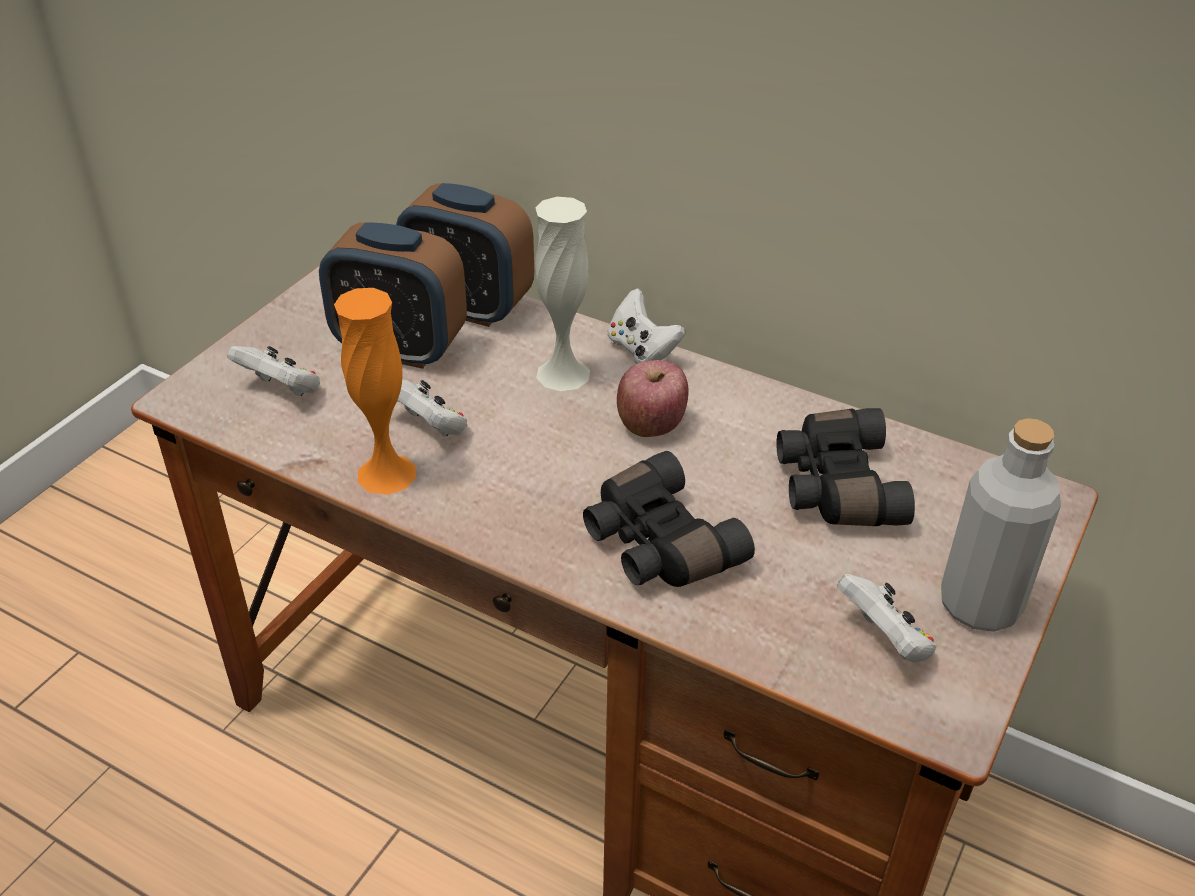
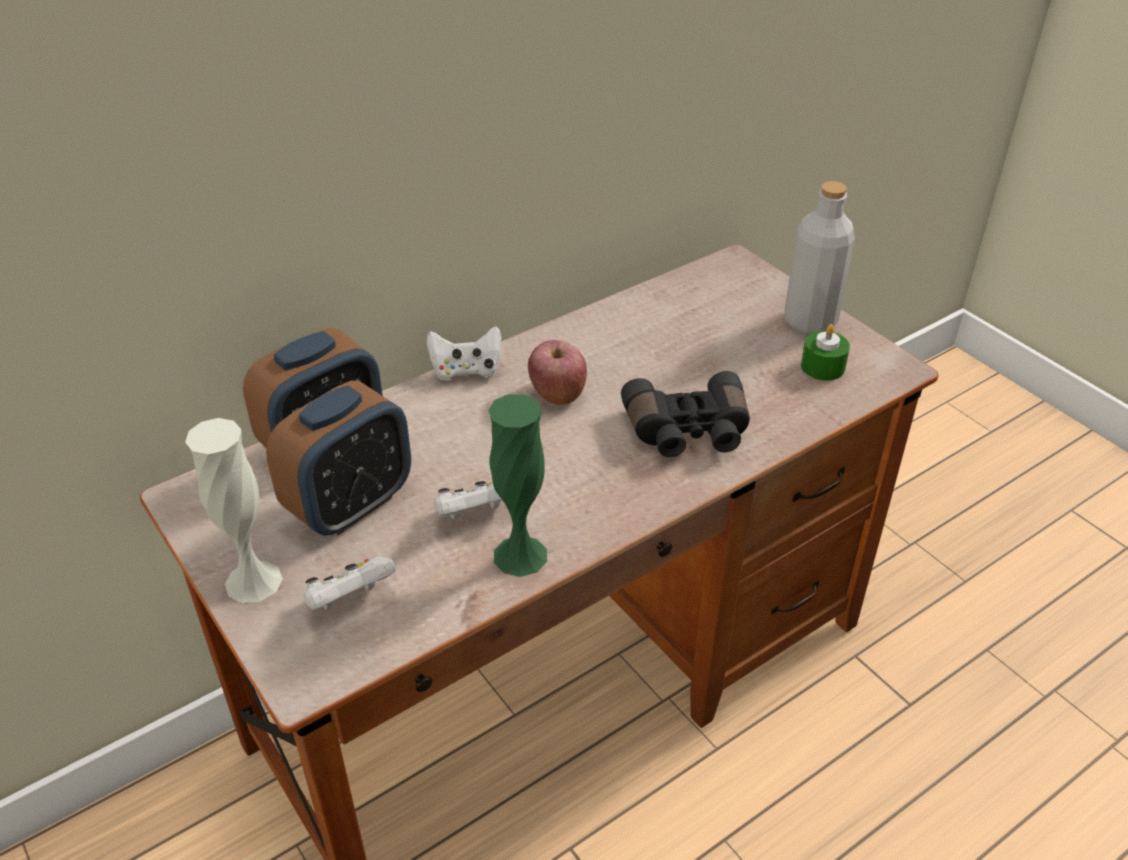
camera: 65 degrees left, 0 degrees up
orange vase [334,288,416,495] -> green vase [488,394,547,577]
white vase [535,197,590,391] -> white vase moved to [185,418,283,603]
black binoculars [776,408,915,526] -> none
white game controller [837,574,936,663] -> green candle [801,324,850,381]

